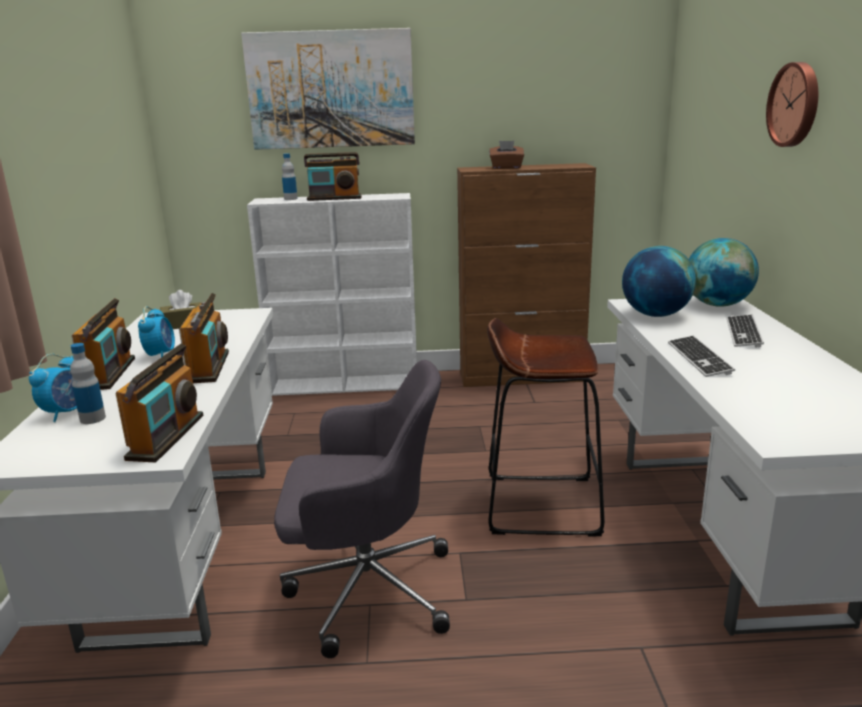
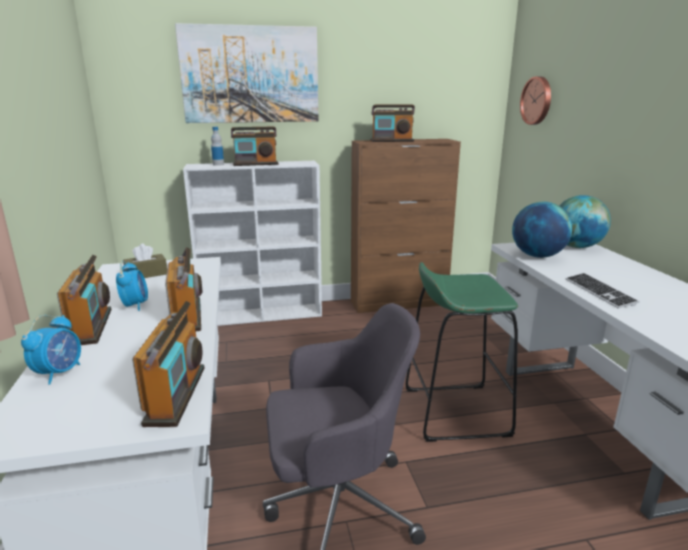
camera: 10 degrees left, 0 degrees up
bottle [70,343,106,424] -> none
brown stool [487,318,605,536] -> green stool [406,262,518,442]
brown tissue box [489,141,524,169] -> radio [370,105,415,142]
keyboard [726,315,764,348] -> none
wall clock [766,62,818,147] -> wall clock moved to [520,77,551,125]

